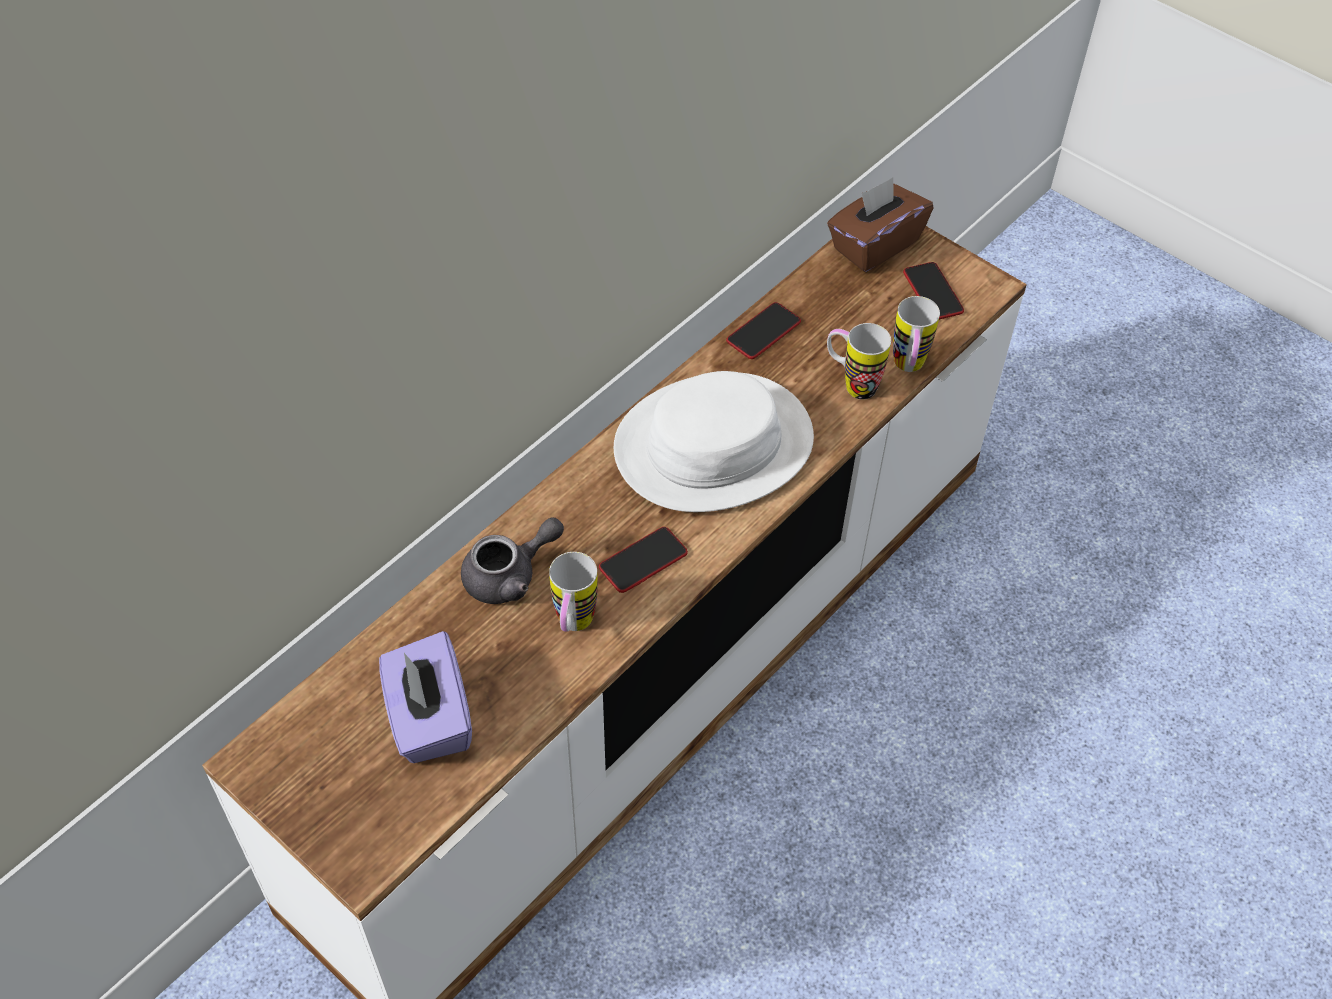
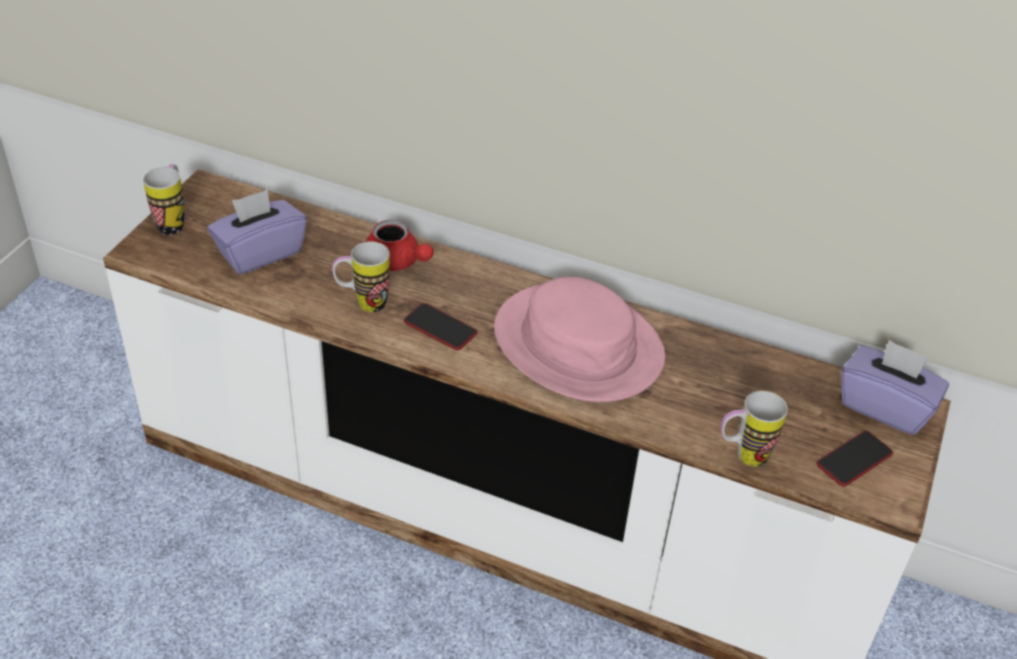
camera: 70 degrees right, 10 degrees down
grey teapot [461,517,564,604] -> red teapot [366,220,434,271]
white hat [614,371,814,512] -> pink hat [494,277,665,402]
phone [726,302,801,359] -> none
brown tissue box [827,177,934,272] -> purple tissue box [841,340,949,435]
mug [827,323,891,399] -> mug moved to [143,164,184,235]

